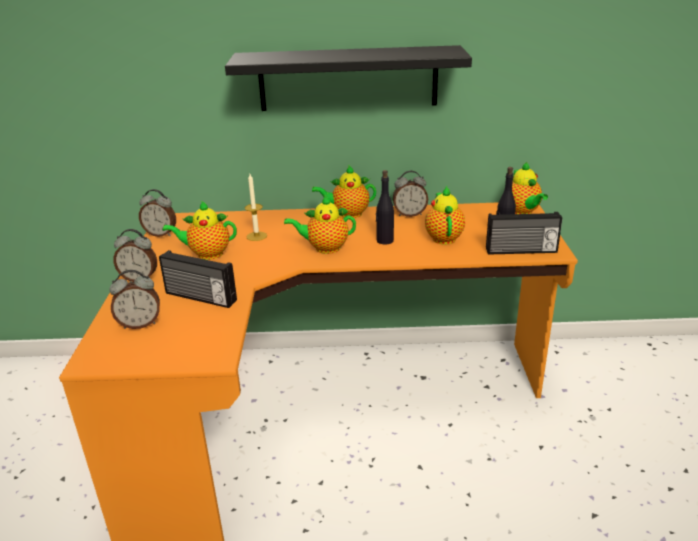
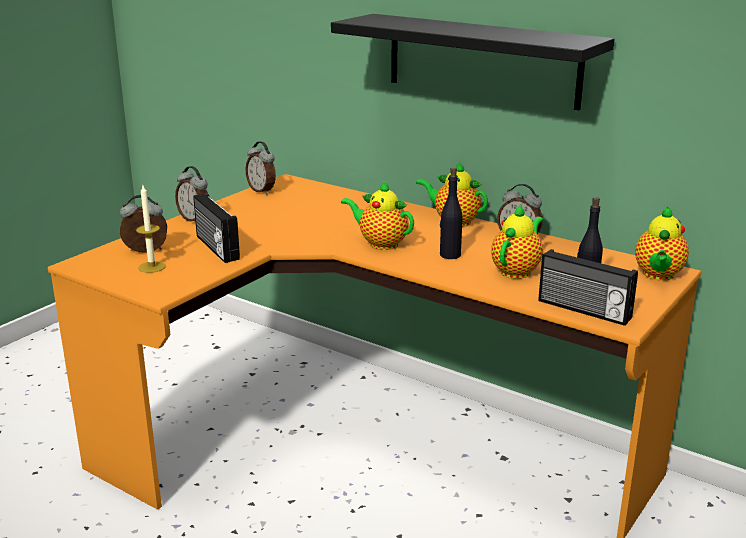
camera: 35 degrees right, 5 degrees down
alarm clock [109,270,160,329] -> alarm clock turned 150 degrees clockwise [120,195,167,253]
teapot [162,201,237,260] -> none
candle [245,174,267,241] -> candle moved to [136,185,166,273]

